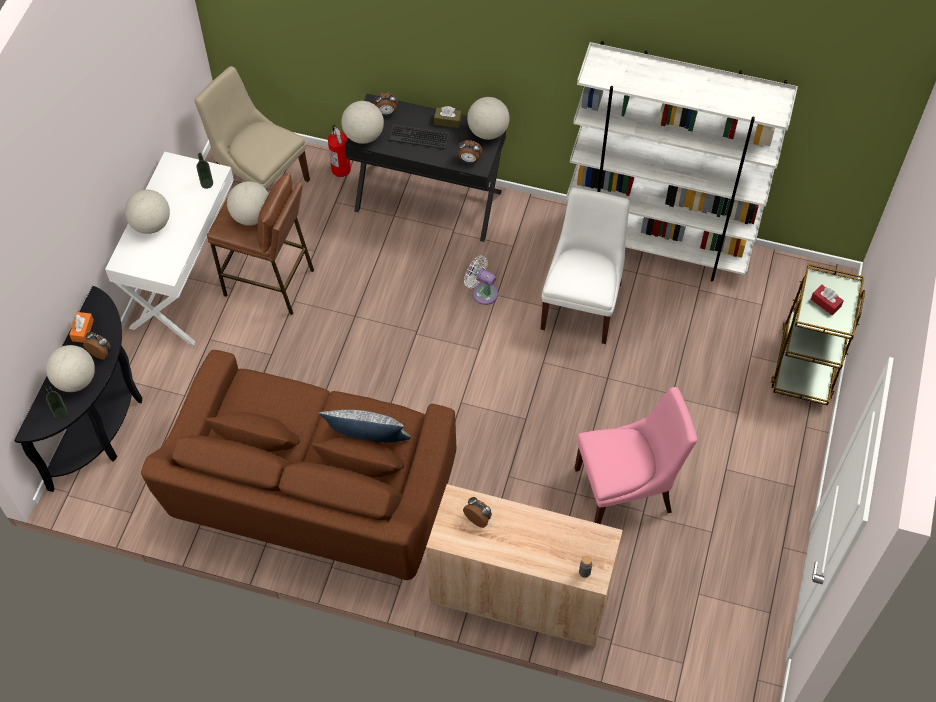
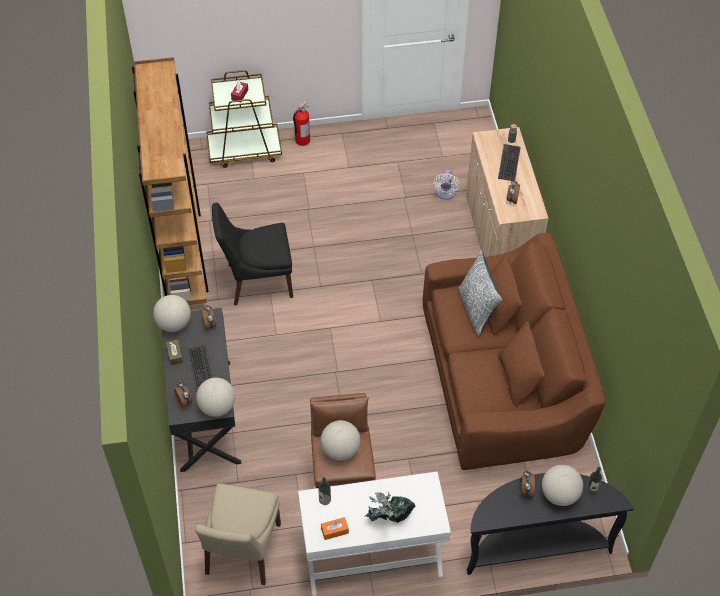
camera: 115 degrees left, 5 degrees down
orange tissue box [69,312,94,343] -> orange tissue box moved to [321,517,349,540]
globe [125,190,170,234] -> potted plant [365,492,415,523]
fire extinguisher [328,125,351,177] -> fire extinguisher moved to [293,101,310,146]
white fan [464,256,498,305] -> white fan moved to [433,169,460,200]
white chair [541,188,630,344] -> black chair [212,203,293,306]
white bookcase [566,41,798,281] -> brown bookcase [132,57,209,305]
pink chair [575,387,697,524] -> none
none -> keyboard [498,144,521,181]

